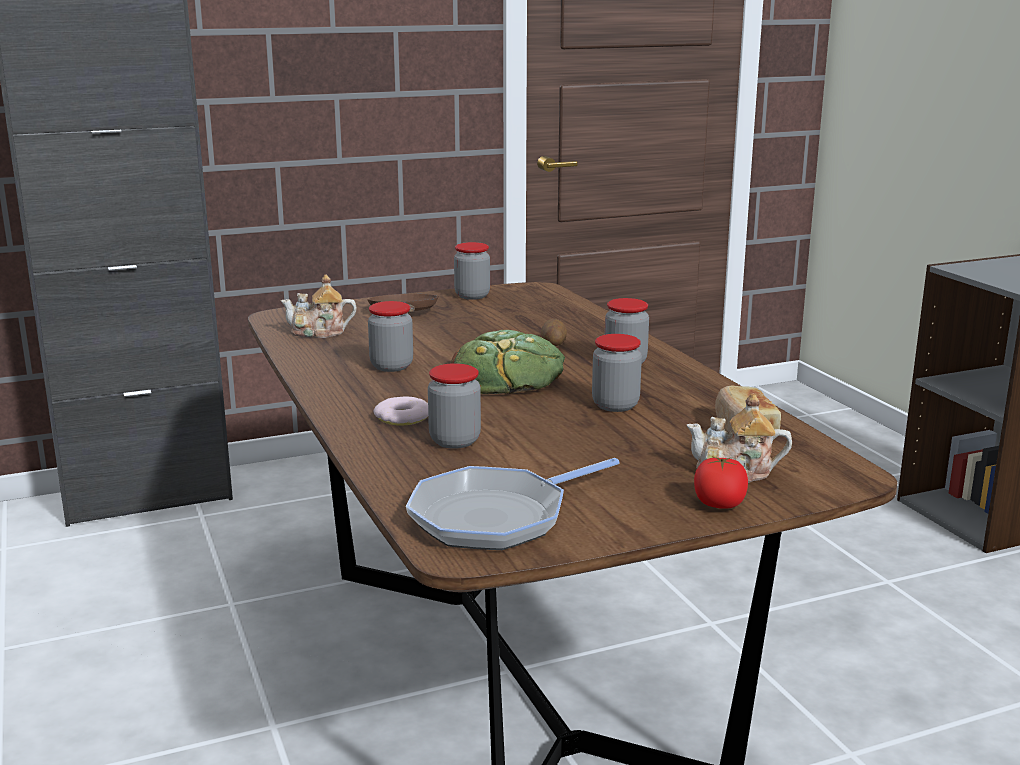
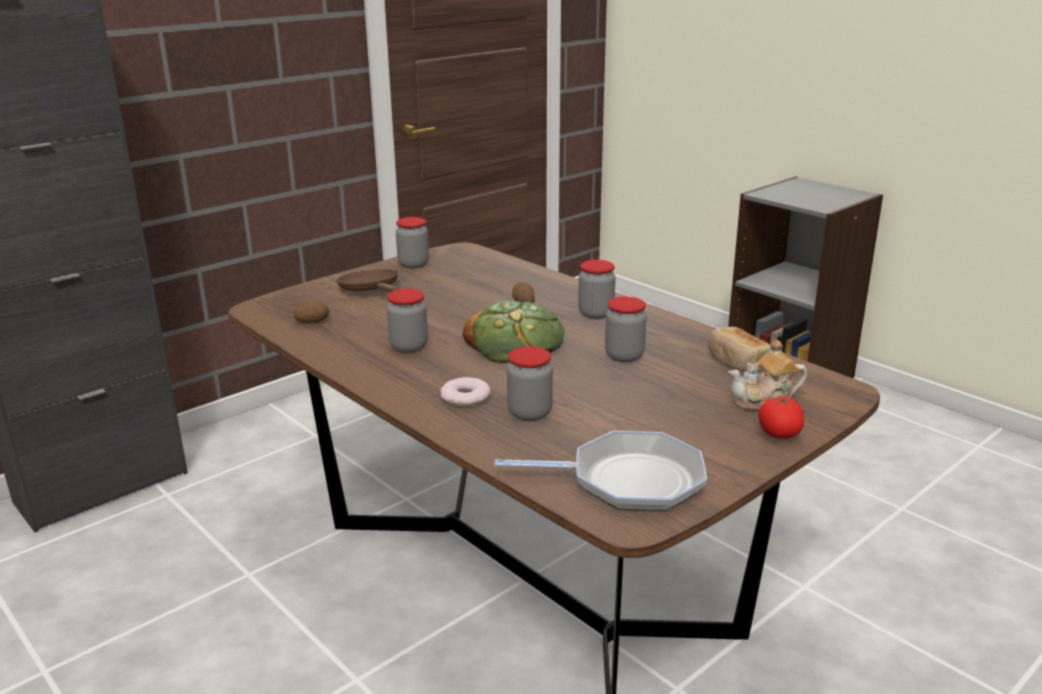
camera: 20 degrees left, 5 degrees up
teapot [280,274,357,338] -> potato [294,300,329,323]
frying pan [406,458,620,550] -> frying pan turned 120 degrees counterclockwise [494,431,707,511]

